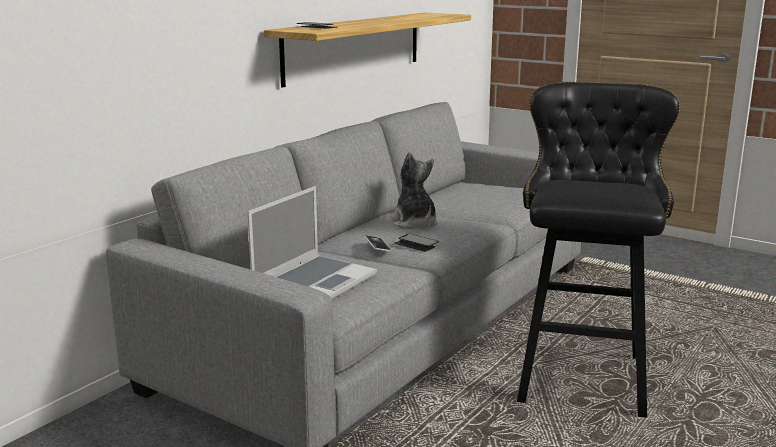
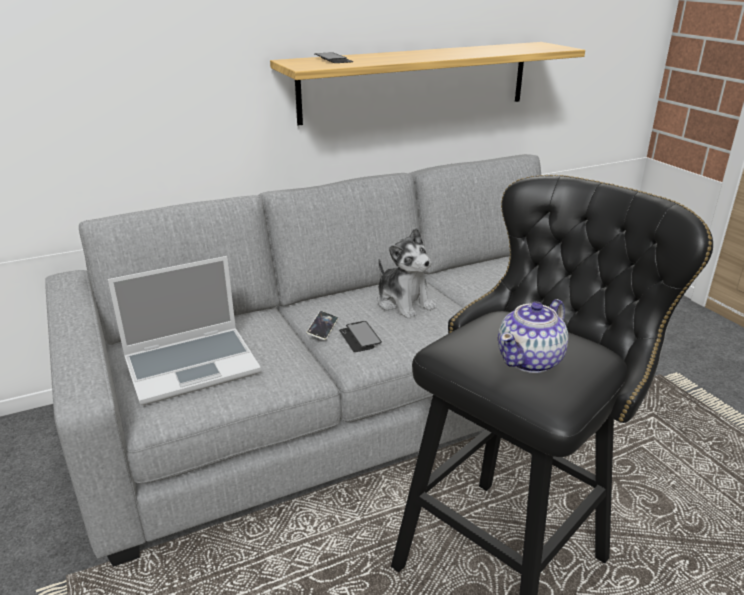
camera: 30 degrees right, 10 degrees up
plush toy [391,152,438,229] -> plush toy turned 135 degrees clockwise [378,228,437,319]
none -> teapot [498,299,569,373]

